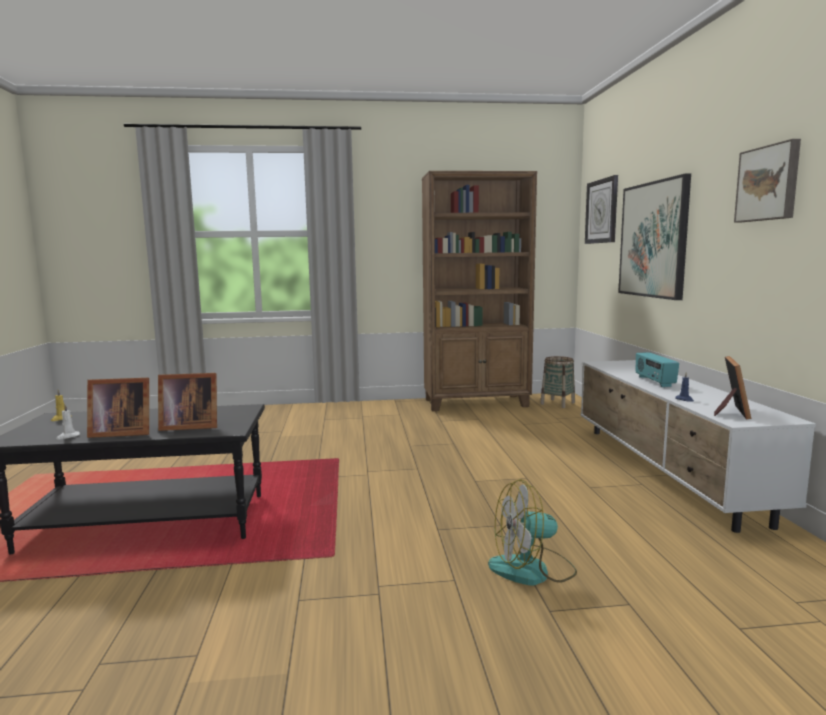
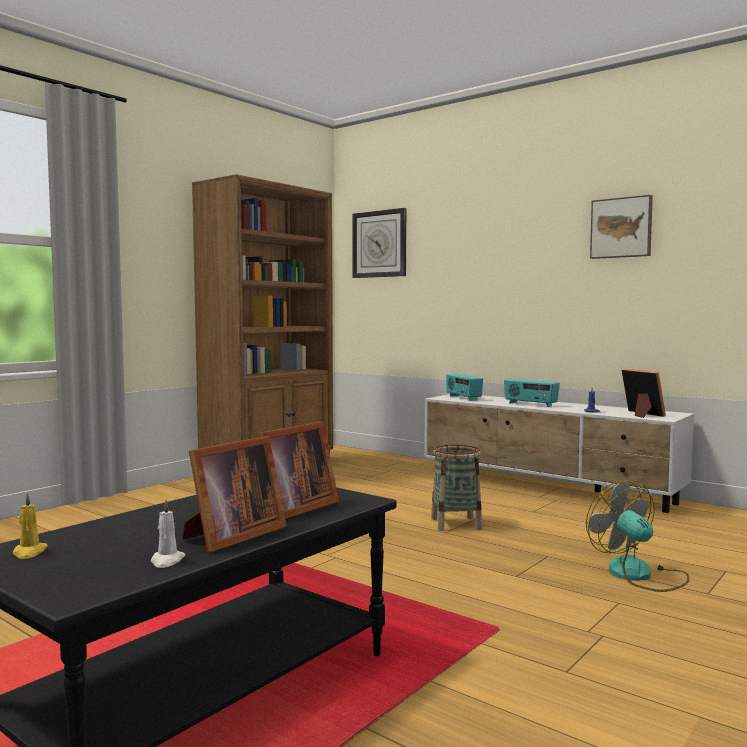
camera: 45 degrees left, 5 degrees down
fan [488,479,577,586] -> fan turned 120 degrees clockwise [586,480,690,592]
basket [540,356,575,408] -> basket moved to [431,444,482,531]
picture [618,174,691,300] -> none
none -> radio [446,374,483,401]

